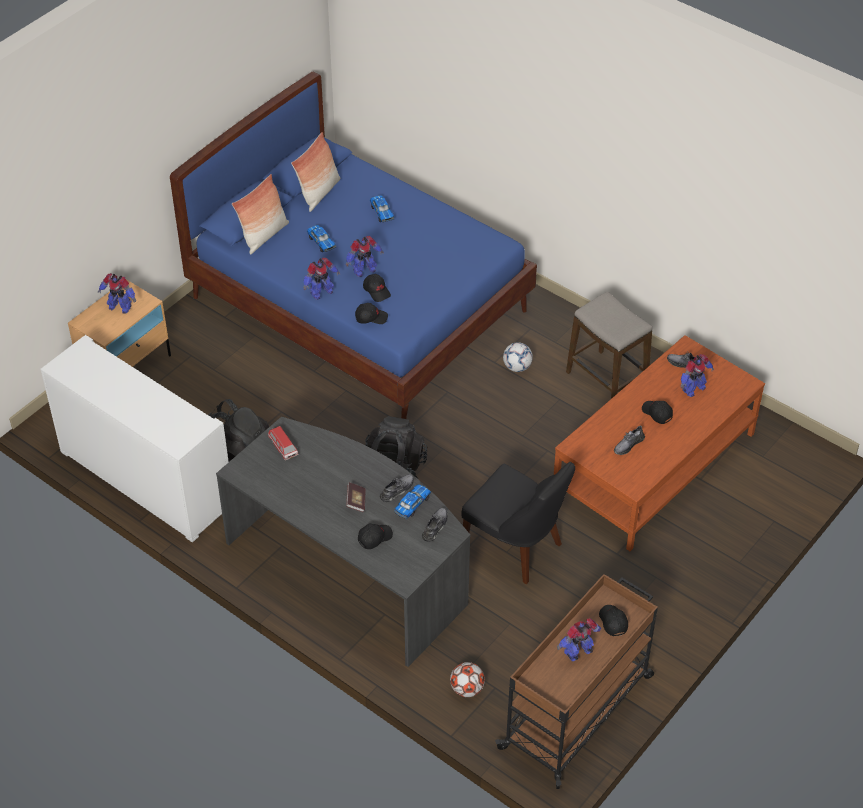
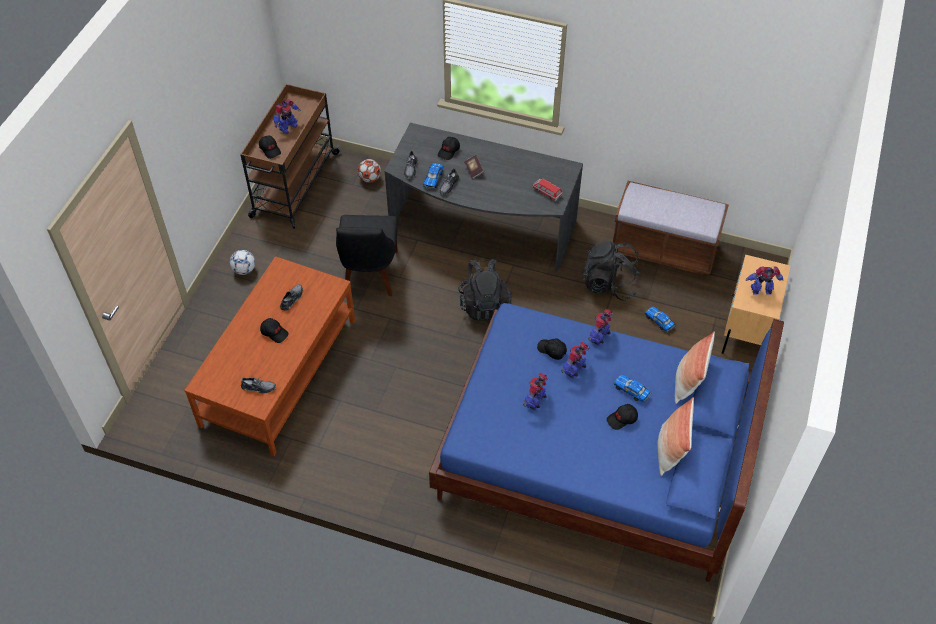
camera: 160 degrees right, 5 degrees up
white cabinet [41,335,229,543] -> brown bench [613,181,729,275]
black cap [355,303,388,324] -> black cap moved to [607,404,638,430]
toy car [370,195,395,222] -> toy car moved to [645,306,676,332]
black chair [461,462,575,584] -> black chair turned 105 degrees counterclockwise [336,215,398,296]
football [503,342,533,372] -> football moved to [230,250,255,275]
stool [566,292,652,399] -> none
toy robot [681,354,714,397] -> toy robot moved to [523,373,548,410]

